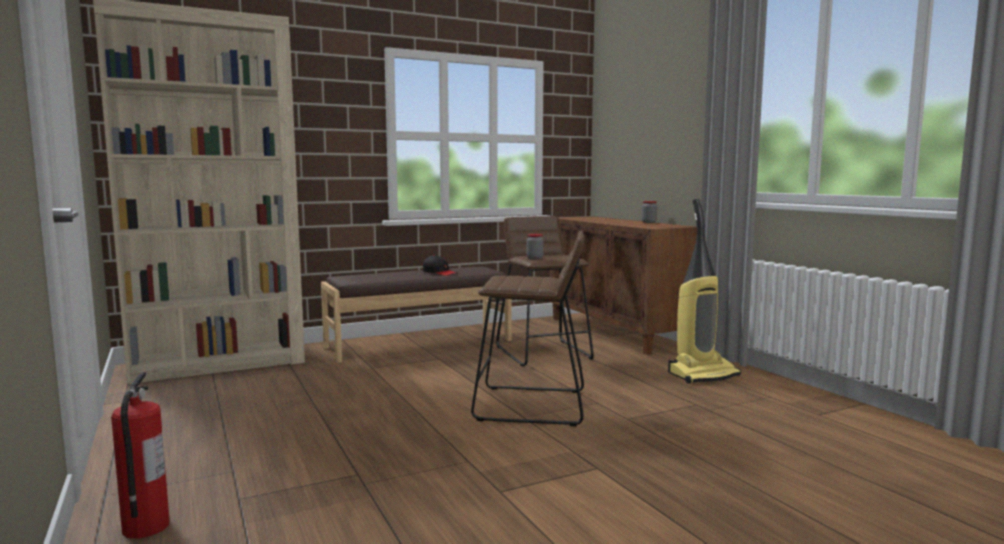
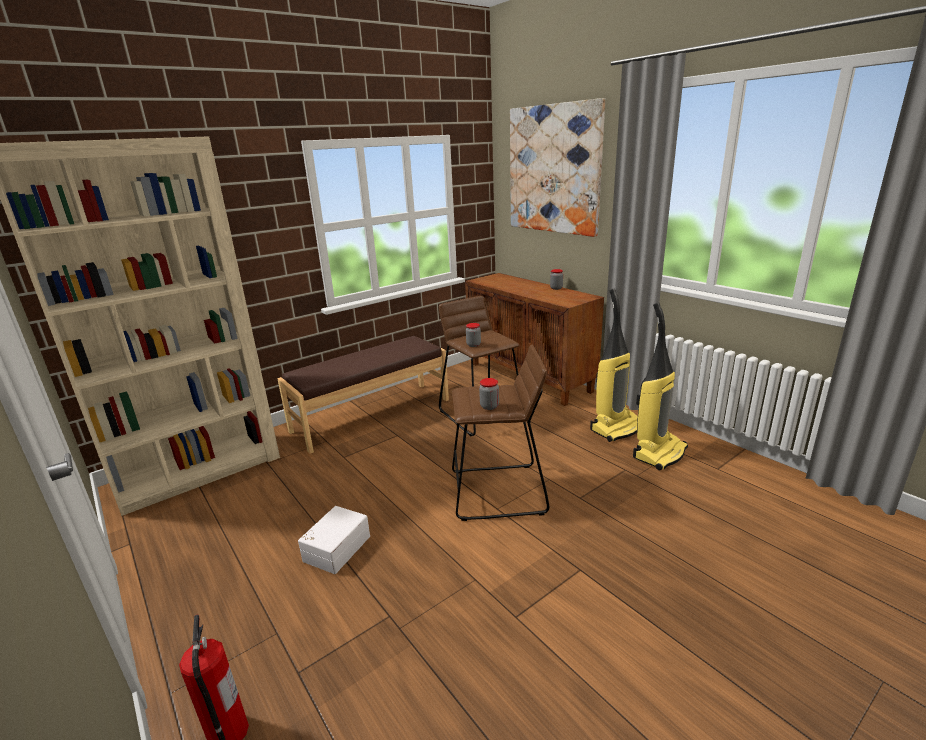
camera: 10 degrees left, 15 degrees up
black cap [423,255,457,276] -> none
none -> white storage box [298,506,370,574]
none -> jar [479,378,499,410]
none -> picture [510,98,605,237]
none -> vacuum cleaner [633,302,688,470]

